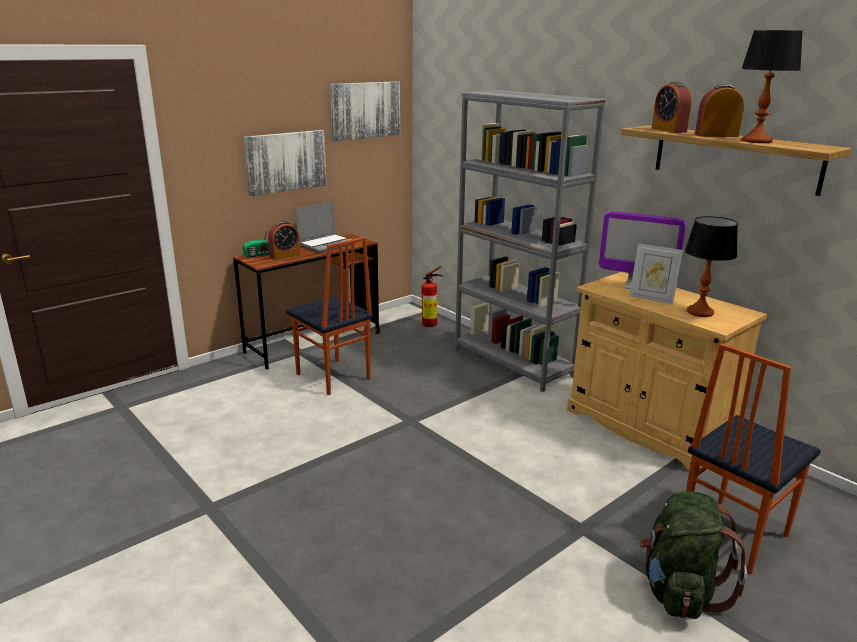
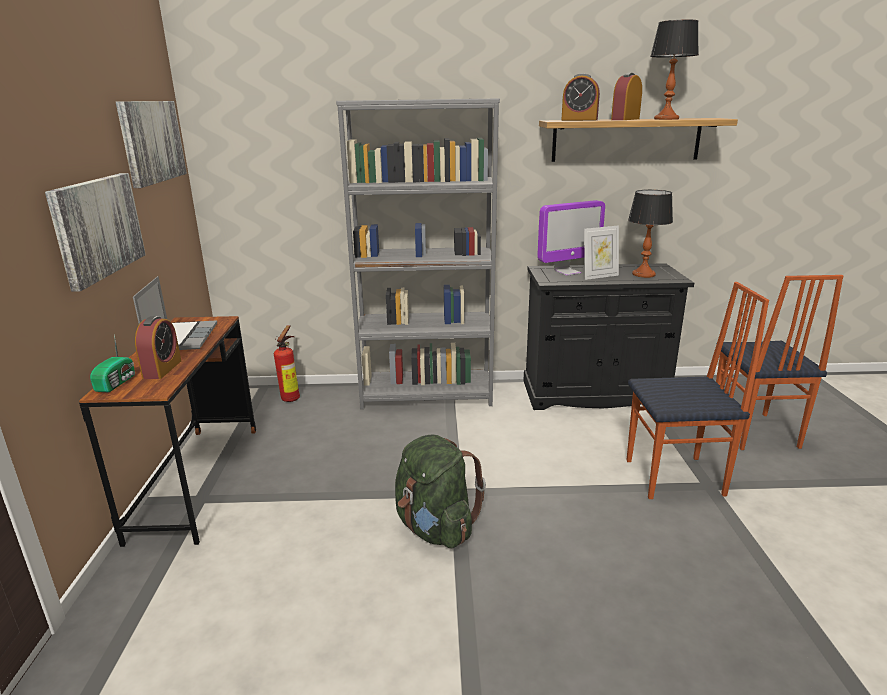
camera: 50 degrees left, 0 degrees up
chair [286,237,373,395] -> chair moved to [626,282,769,499]
beige cabinet [567,272,767,470] -> black cabinet [524,263,694,410]
green backpack [639,491,747,619] -> green backpack moved to [395,434,486,549]

